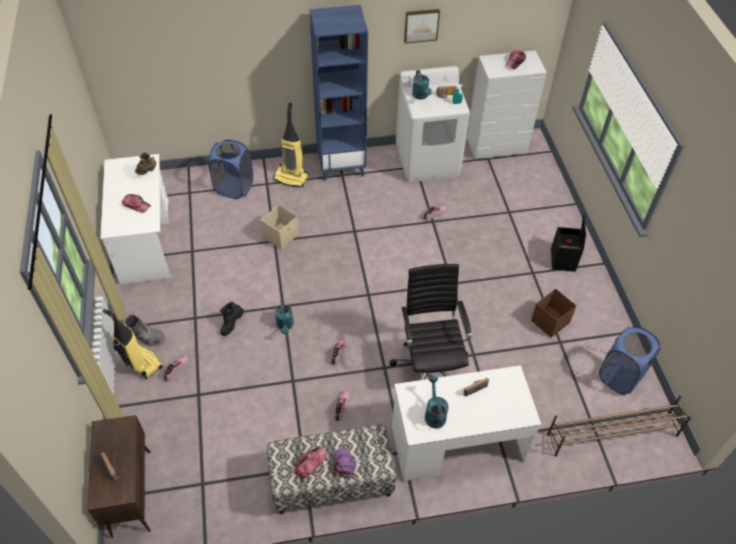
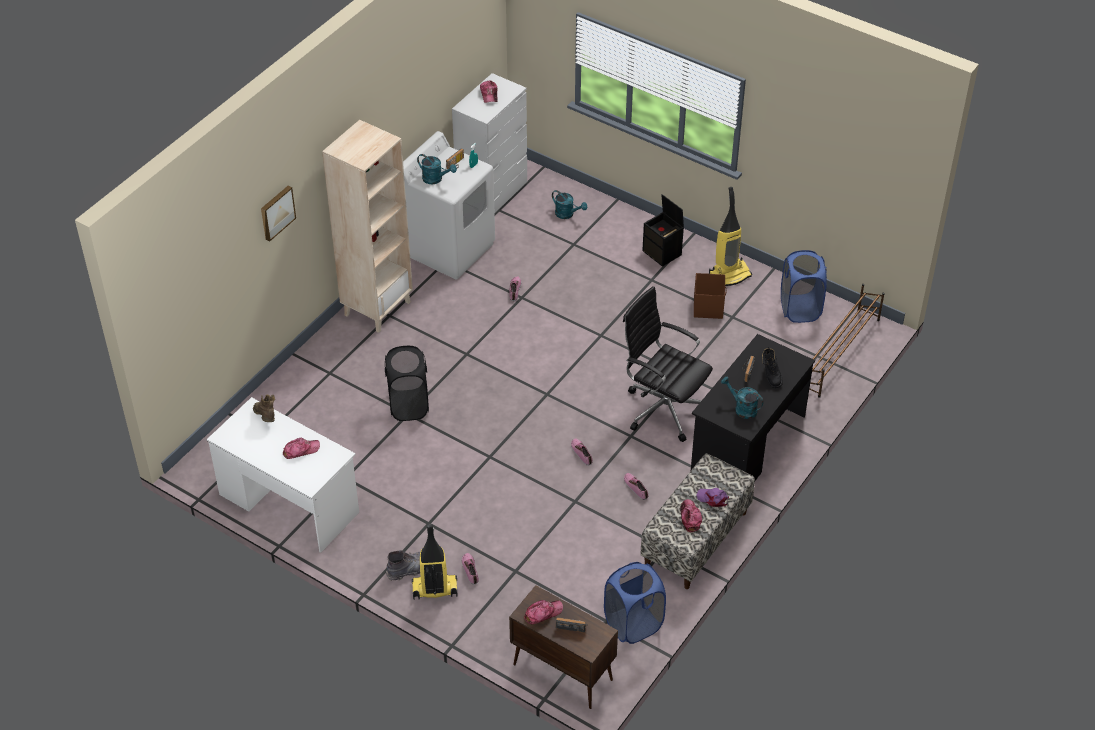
camera: 45 degrees left, 5 degrees down
blue laundry basket [209,140,253,199] -> blue laundry basket moved to [604,562,666,644]
black boot [220,302,244,336] -> black boot moved to [762,347,783,388]
beige storage box [261,205,299,250] -> black laundry basket [385,346,429,421]
vacuum cleaner [273,103,309,187] -> vacuum cleaner moved to [709,187,752,286]
turquoise watering can [275,300,294,334] -> turquoise watering can moved to [552,190,587,219]
blue bookcase [310,5,368,181] -> beige bookcase [322,120,413,333]
white desk [392,365,541,481] -> black desk [691,334,815,481]
picture [404,9,440,43] -> picture moved to [261,186,296,242]
none -> cap [524,600,563,625]

